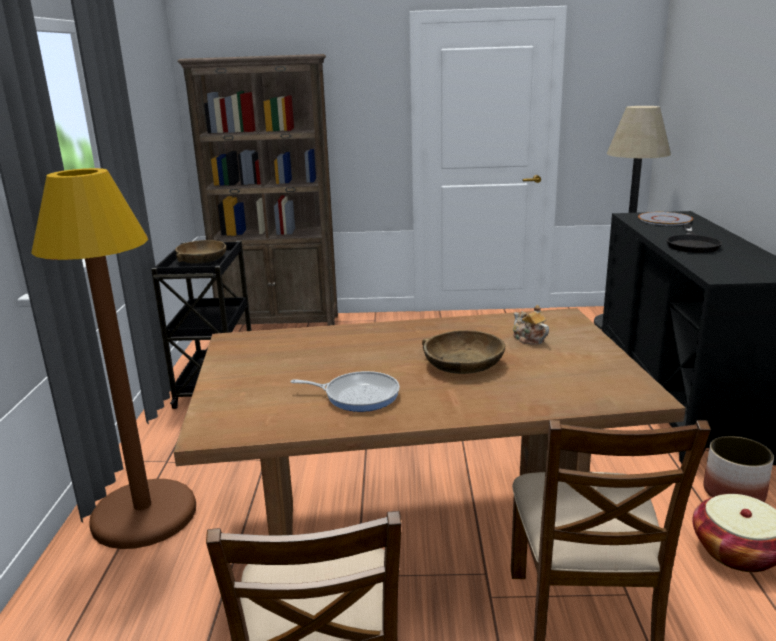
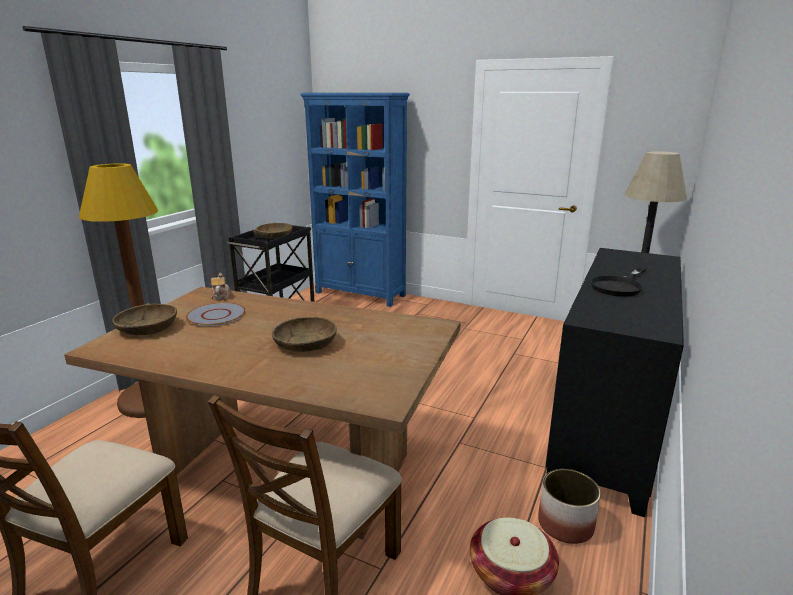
camera: 25 degrees right, 0 degrees up
brown bookcase [178,54,338,326] -> blue bookcase [300,93,410,307]
frying pan [291,371,400,412] -> none
teapot [513,305,549,344] -> teapot moved to [211,273,230,300]
grey plate [638,212,693,226] -> grey plate moved to [186,302,246,326]
none -> brown bowl [112,303,177,335]

